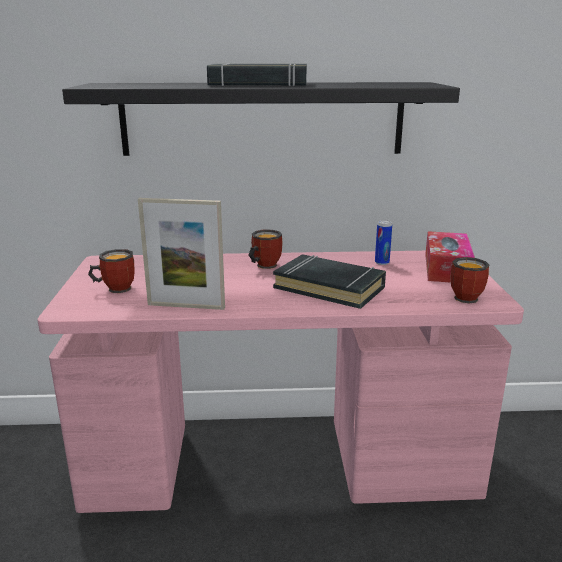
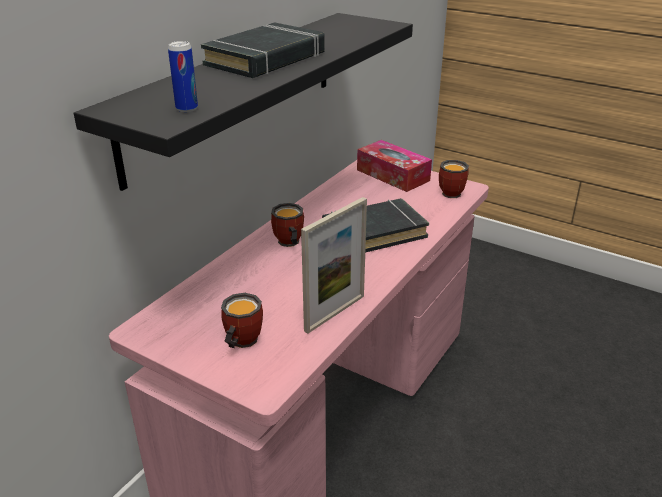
camera: 55 degrees left, 10 degrees up
can [375,220,392,265] -> can moved to [168,41,198,112]

